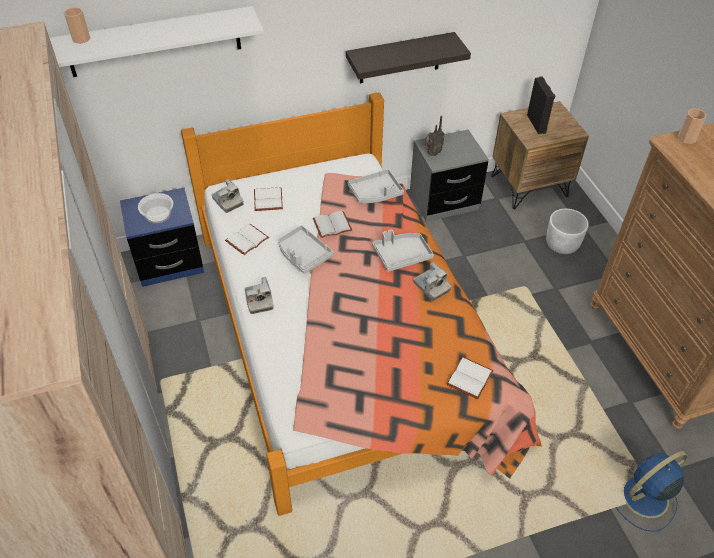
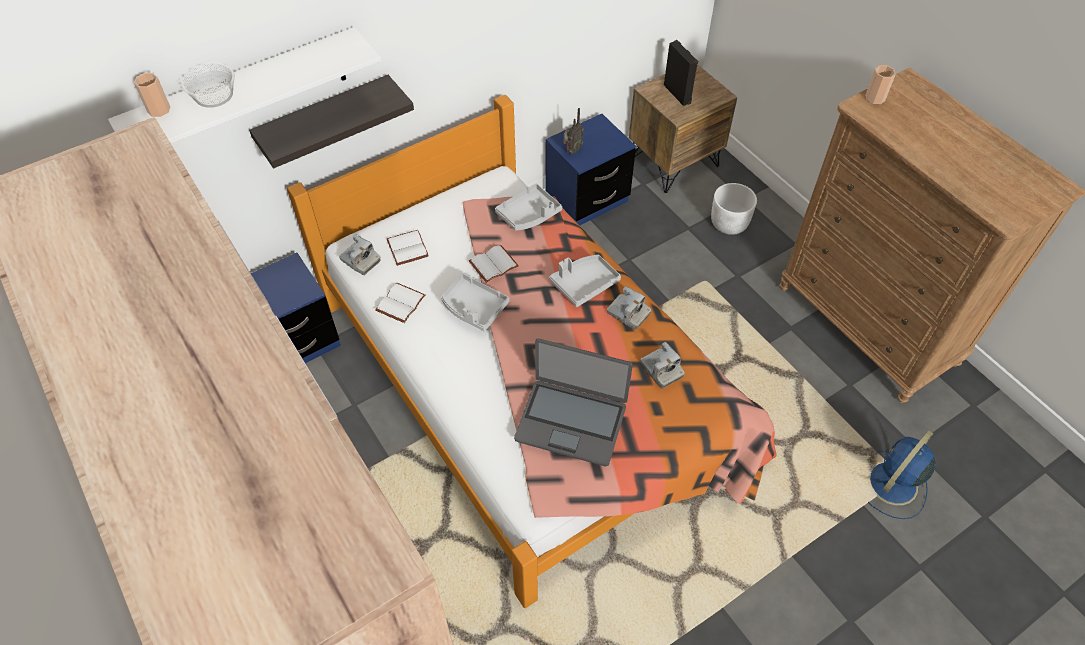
camera: 15 degrees left, 5 degrees up
bowl [138,193,173,223] -> bowl moved to [181,63,235,108]
camera [245,277,273,314] -> camera moved to [640,342,685,389]
shelf [346,32,471,83] -> shelf moved to [249,75,414,168]
grey nightstand [410,130,489,222] -> blue nightstand [545,114,636,226]
white book [447,357,494,399] -> none
none -> laptop [514,339,633,467]

